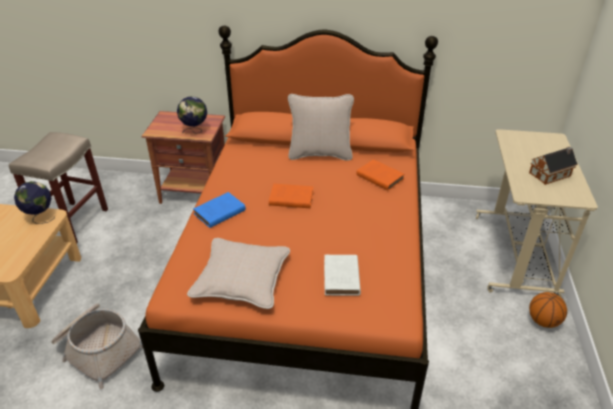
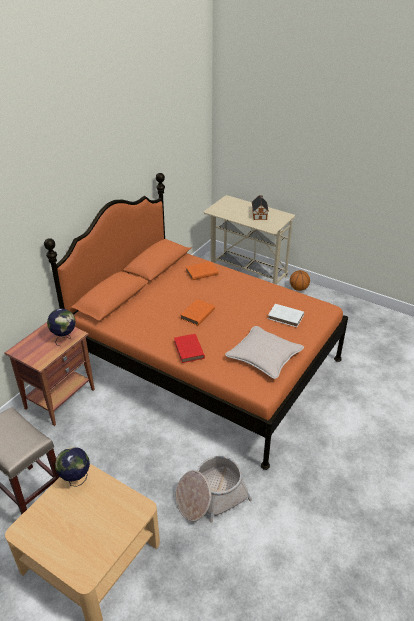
camera: 65 degrees left, 0 degrees up
blue book [193,192,246,228] -> red book [174,334,205,363]
beige pillow [288,94,354,161] -> none

